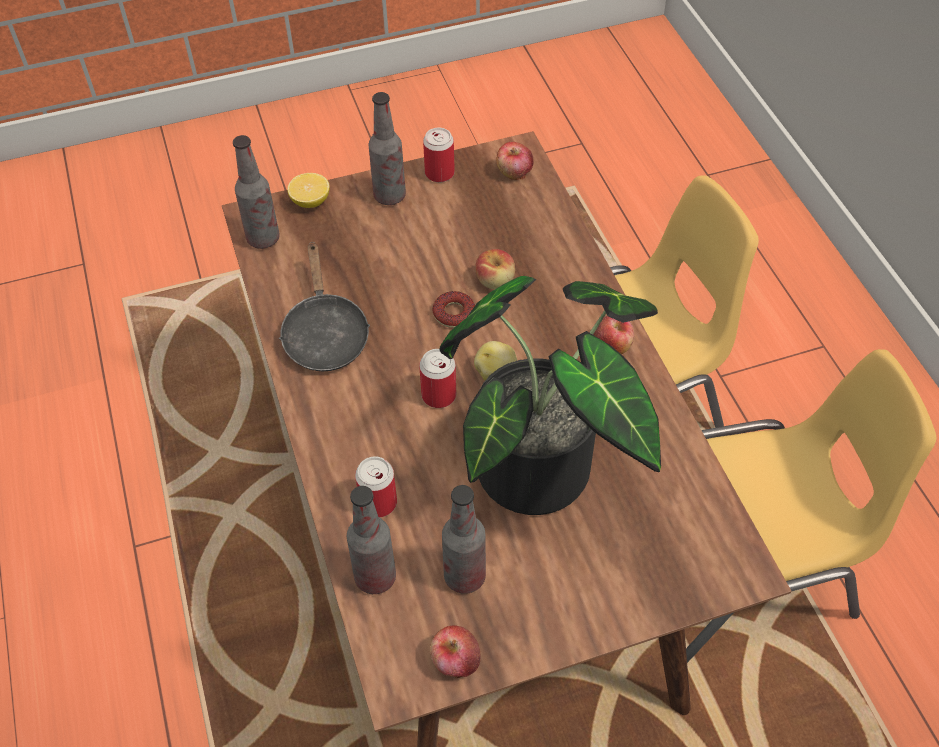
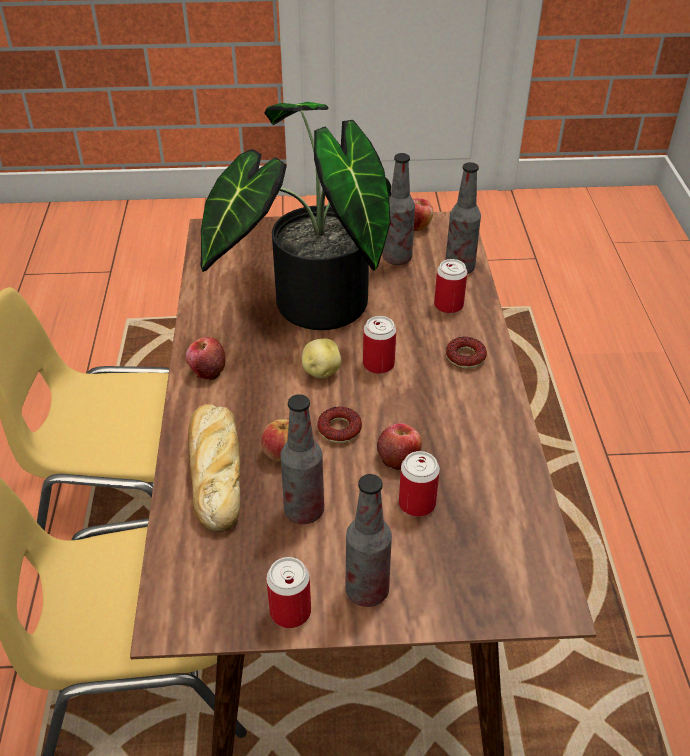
camera: 165 degrees left, 10 degrees down
bottle [233,135,280,249] -> bottle moved to [280,394,324,524]
black frying pan [279,242,370,371] -> none
lemon [287,173,330,208] -> none
apple [497,142,534,180] -> apple moved to [377,423,422,470]
none -> bread [188,404,240,532]
none -> can [399,451,440,517]
none -> donut [446,337,487,369]

